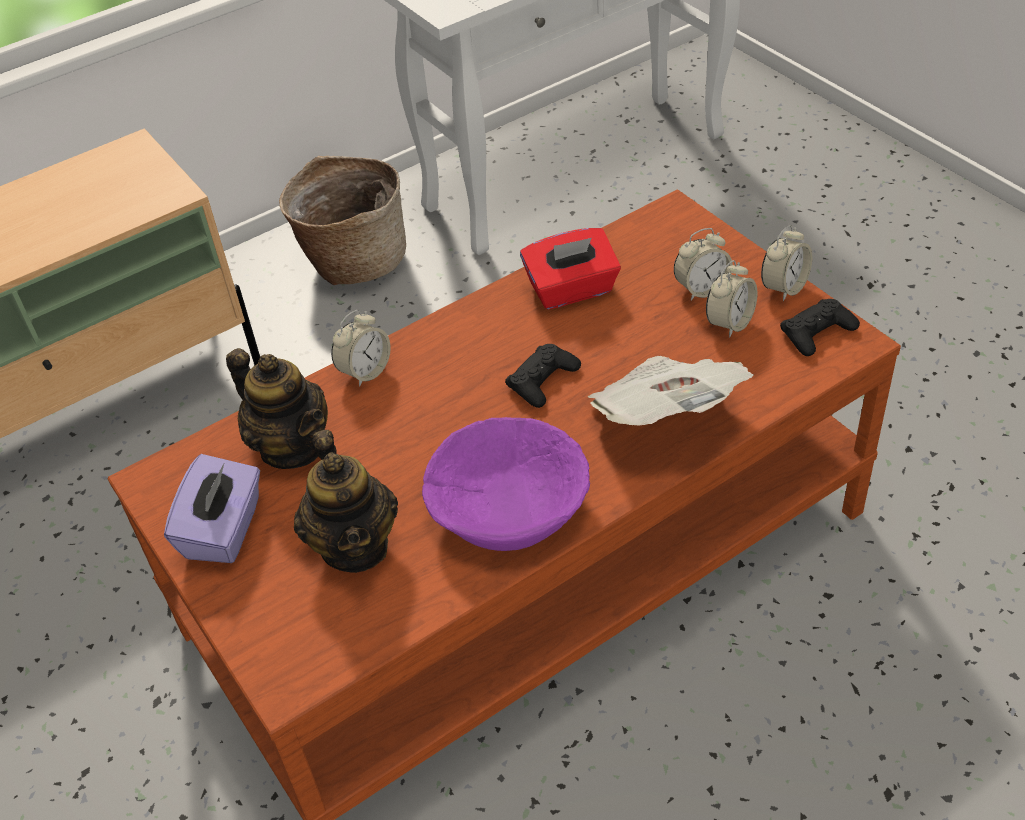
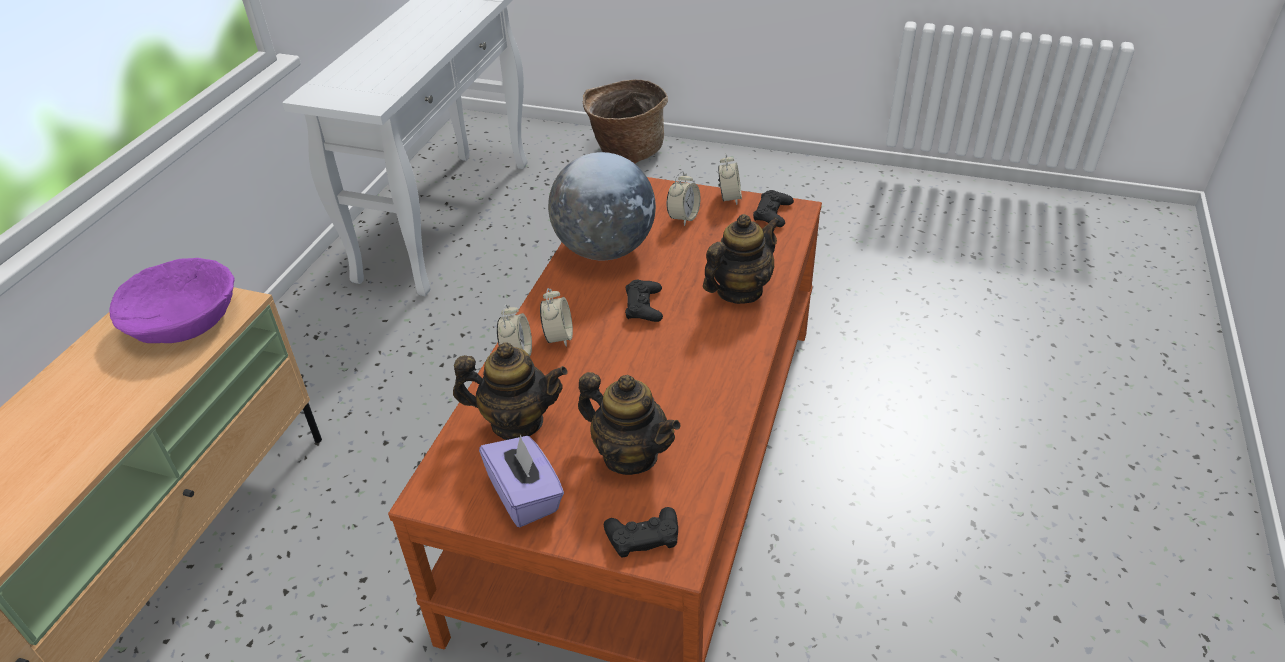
camera: 40 degrees left, 5 degrees down
basket [279,156,406,285] -> basket moved to [582,79,668,164]
purple bowl [422,417,590,551] -> purple bowl moved to [109,258,234,343]
red tissue box [520,228,621,309] -> globe [548,152,656,261]
newspaper [587,356,754,425] -> teapot [703,214,780,304]
alarm clock [706,260,757,337] -> alarm clock moved to [540,288,573,347]
none -> black game controller [604,507,678,557]

